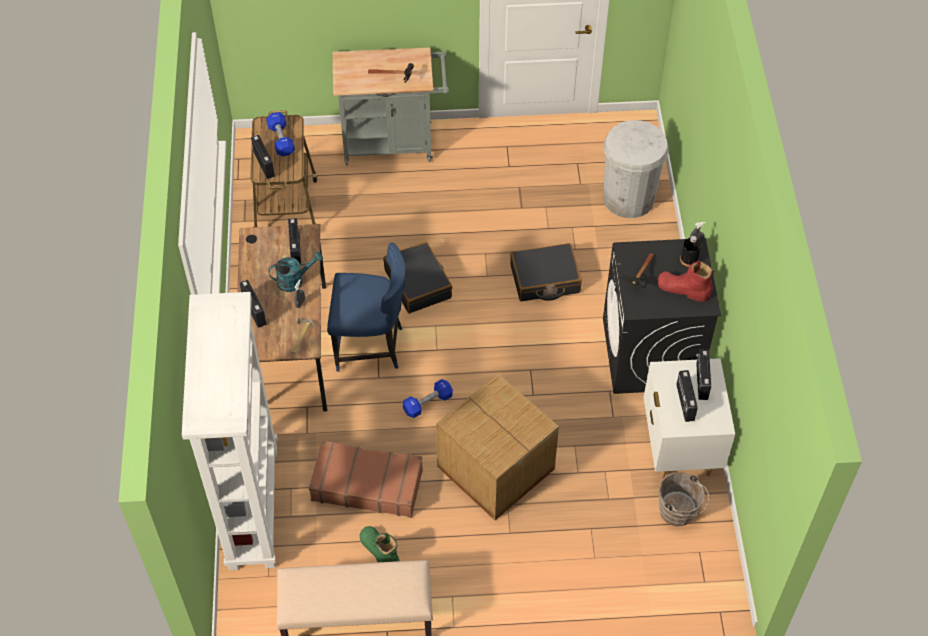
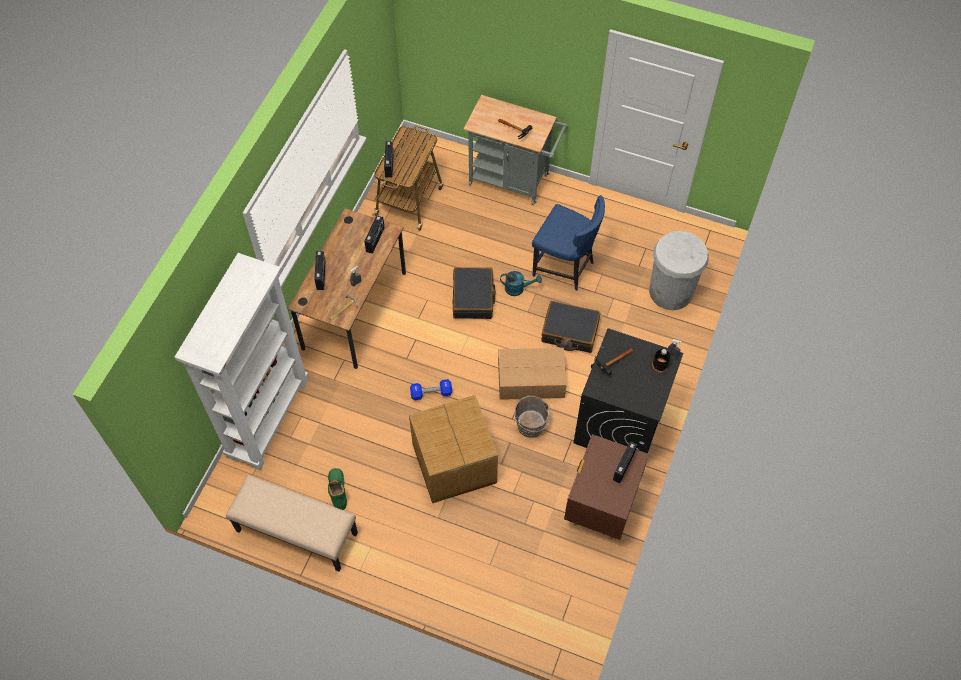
camera: 25 degrees right, 5 degrees up
blue dumbbell [266,112,295,156] -> none
turquoise watering can [268,251,323,292] -> turquoise watering can moved to [500,271,542,296]
brown suitcase [309,440,423,518] -> none
blue chair [327,242,406,372] -> blue chair moved to [532,195,605,291]
white nightstand [643,358,735,478] -> brown nightstand [564,434,649,540]
red boot [658,261,714,302] -> none
brown bucket [659,472,709,527] -> brown bucket moved to [515,396,551,438]
radio [677,370,698,422] -> none
none -> cardboard box [498,348,566,400]

